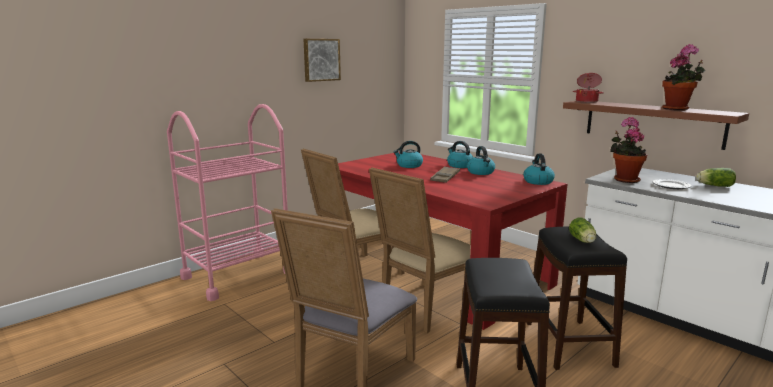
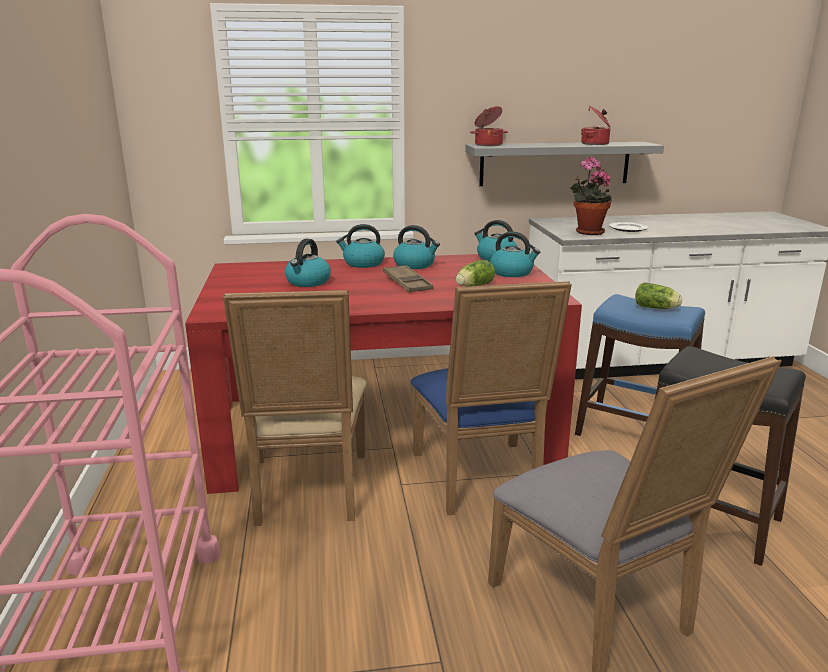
camera: 55 degrees left, 5 degrees up
picture [303,39,341,82] -> none
beige chair [369,167,471,333] -> blue chair [411,281,572,515]
black stool [526,226,627,370] -> blue stool [575,294,705,436]
brown shelf [563,101,749,150] -> grey shelf [465,142,664,186]
potted plant [662,44,705,110] -> cooking pot [581,106,610,145]
lettuce [696,168,736,187] -> lettuce moved to [456,260,495,287]
none -> kettle [490,231,540,277]

